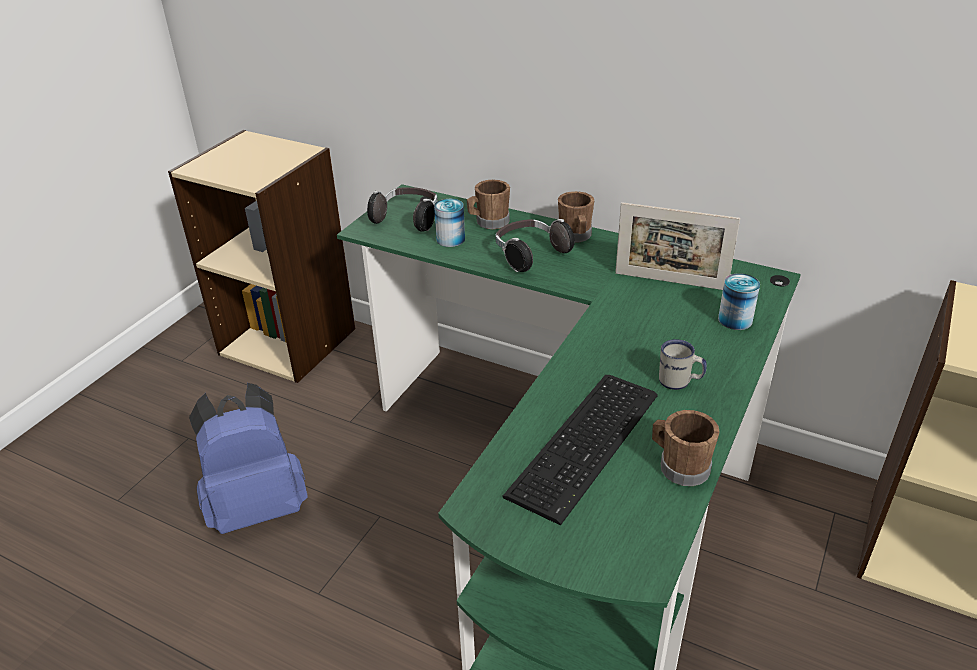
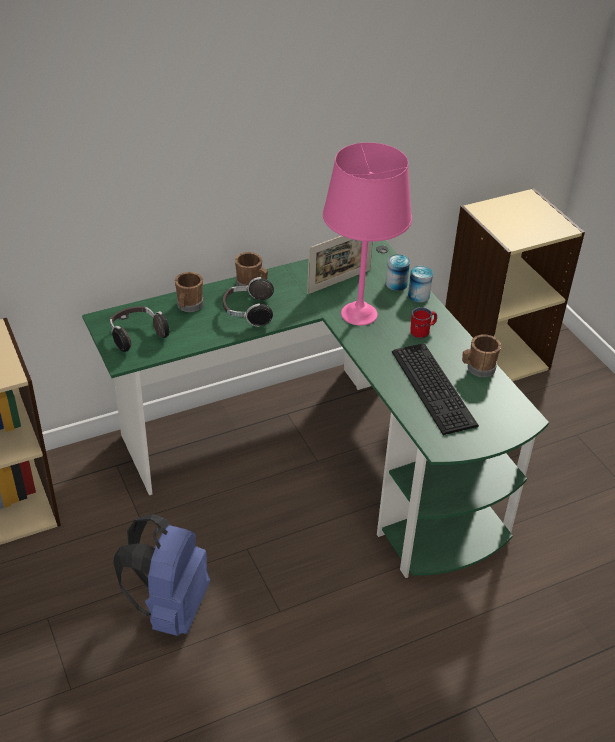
camera: 55 degrees left, 5 degrees up
can [434,199,465,247] -> can moved to [408,266,433,303]
white mug [659,339,707,390] -> red mug [410,307,437,339]
none -> pink table lamp [323,142,412,326]

